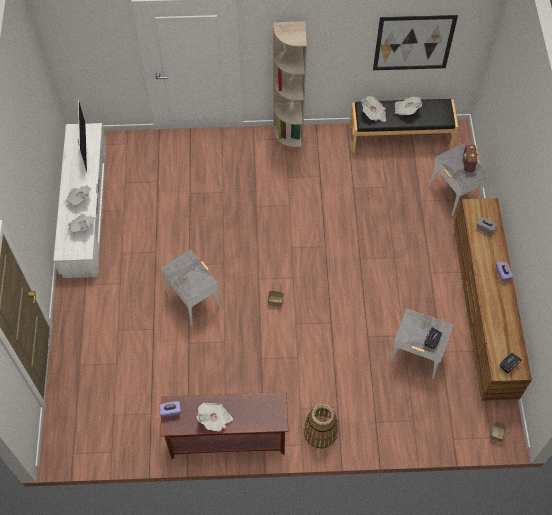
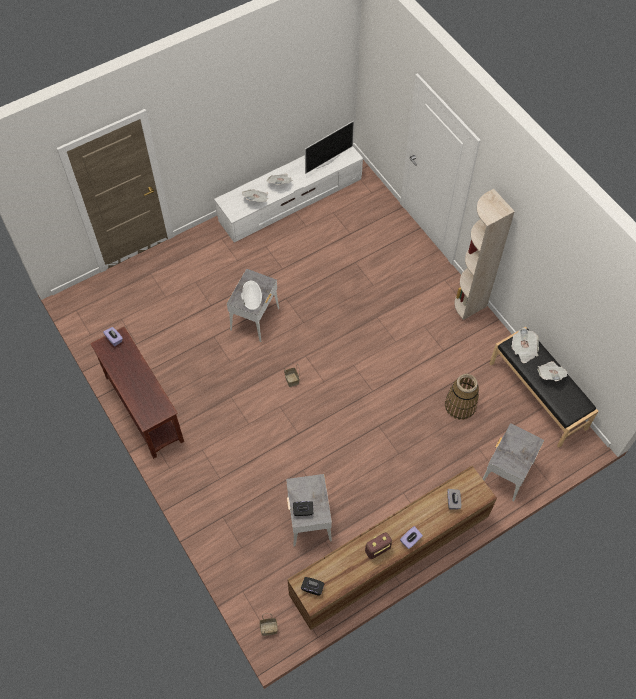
camera: 60 degrees right, 0 degrees up
newspaper [197,403,233,432] -> none
basket [304,404,338,449] -> basket moved to [445,374,479,420]
picture [373,15,458,70] -> none
radio [463,145,479,172] -> radio moved to [365,532,392,559]
none -> white hat [241,281,262,310]

